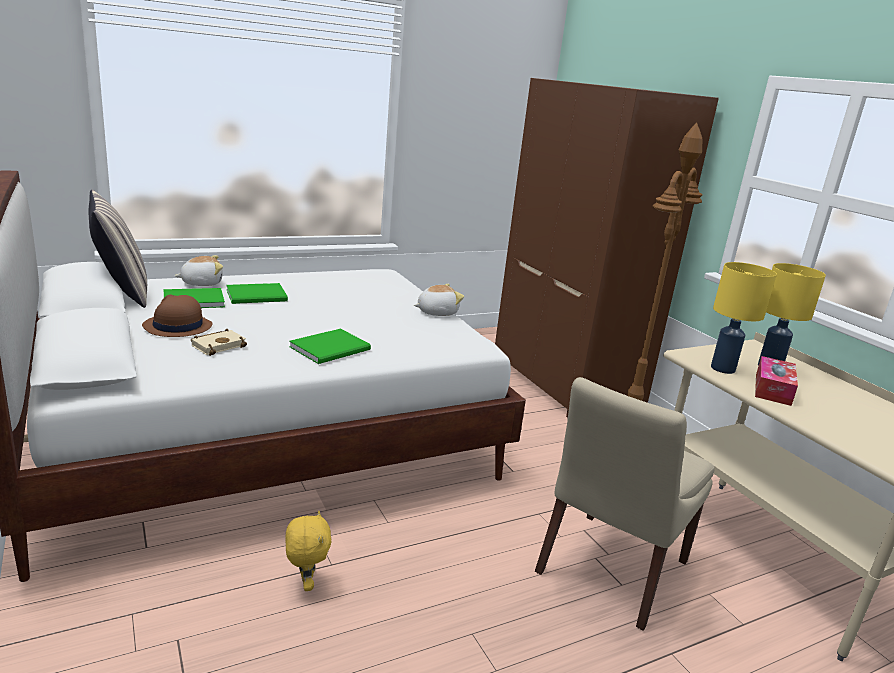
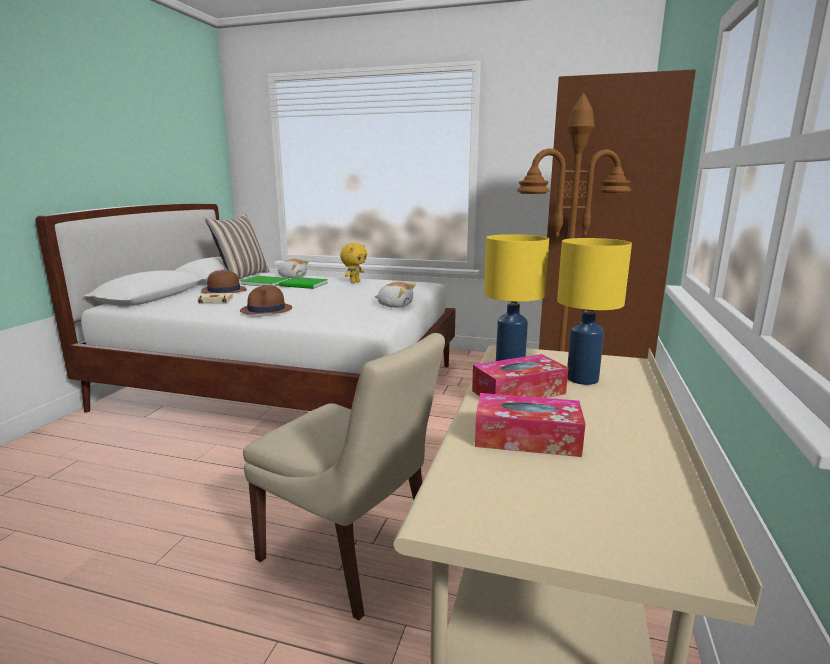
camera: 45 degrees right, 5 degrees down
yellow plush toy [286,511,332,591] -> yellow plush toy moved to [340,243,367,283]
green book [289,329,371,364] -> brown hat [240,285,292,315]
beige chair [535,377,715,631] -> beige chair turned 135 degrees counterclockwise [243,333,445,621]
none -> tissue box [475,393,585,457]

